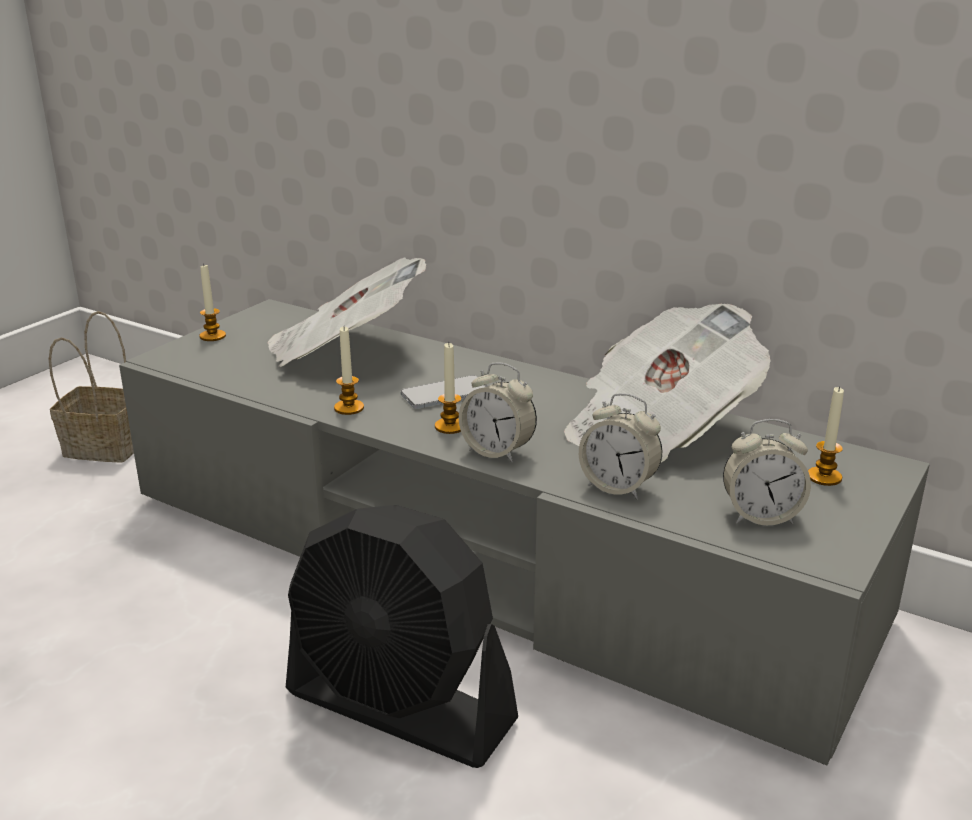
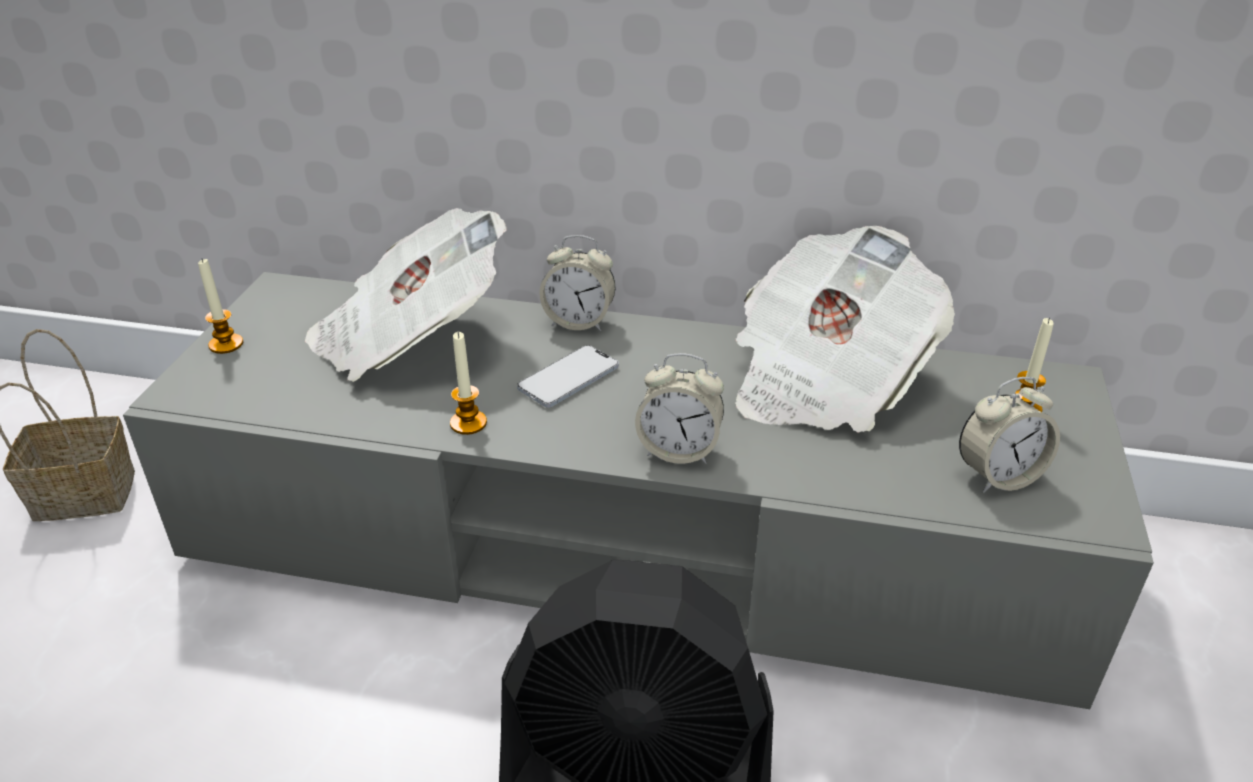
camera: 20 degrees left, 10 degrees up
candle [435,343,461,434] -> none
alarm clock [579,393,662,499] -> alarm clock moved to [539,235,615,331]

